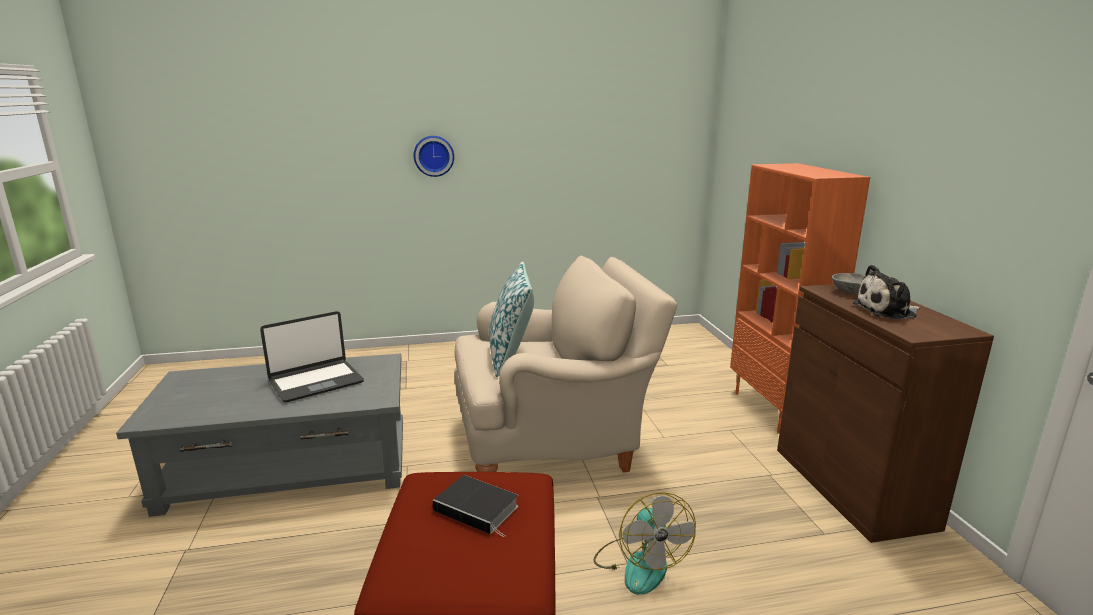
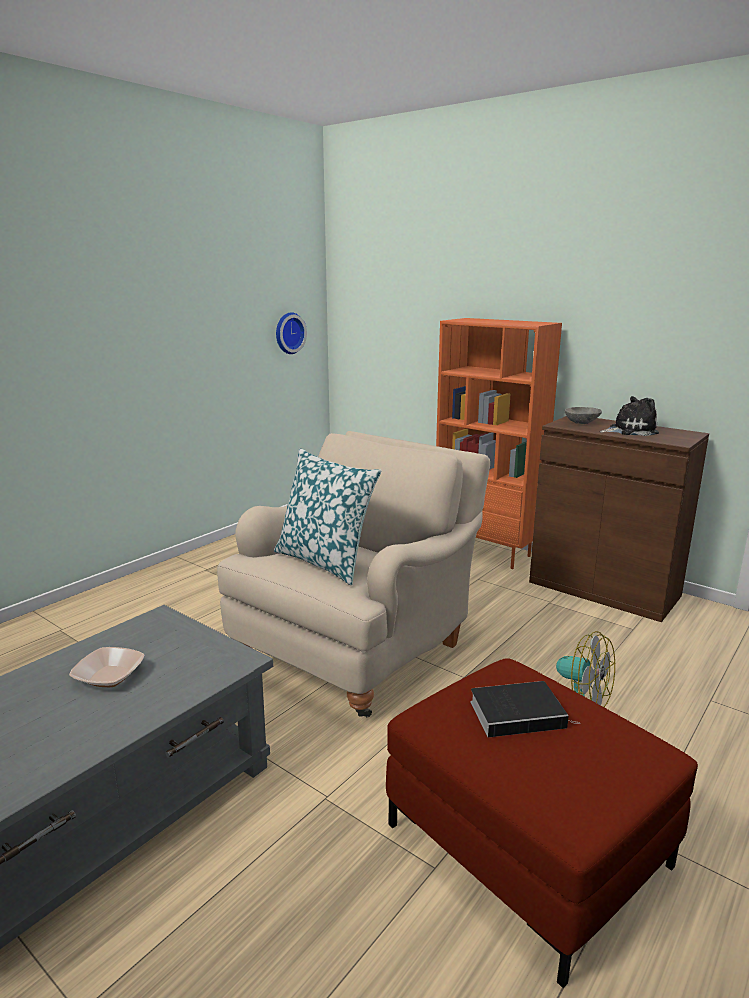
camera: 40 degrees left, 0 degrees up
laptop [260,311,364,402] -> bowl [69,647,144,687]
wall clock [414,136,454,177] -> wall clock moved to [276,312,307,354]
plush toy [853,265,920,319] -> plush toy turned 135 degrees counterclockwise [600,396,659,436]

